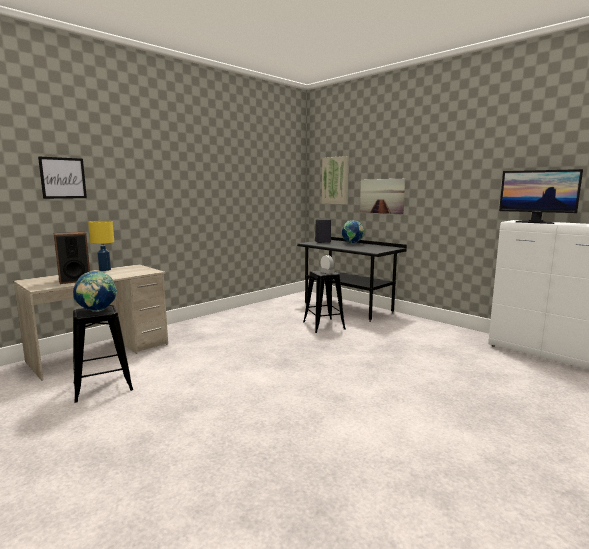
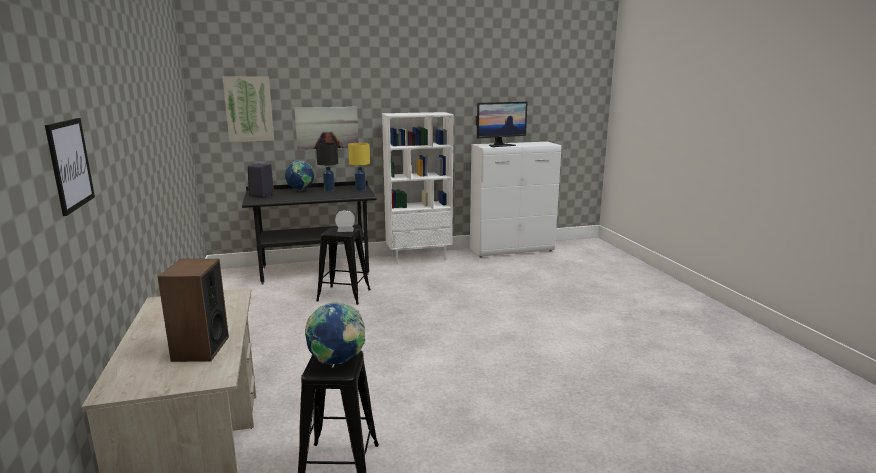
camera: 60 degrees left, 5 degrees up
yellow table lamp [88,221,114,271] -> yellow table lamp moved to [348,143,370,191]
none -> black table lamp [316,143,338,191]
none -> white bookcase [382,112,453,264]

